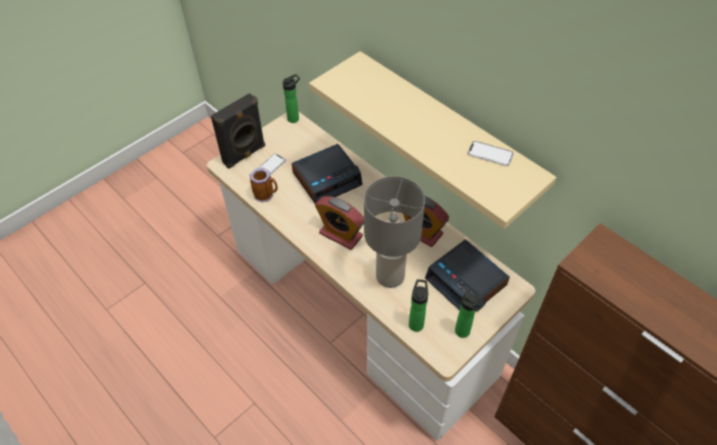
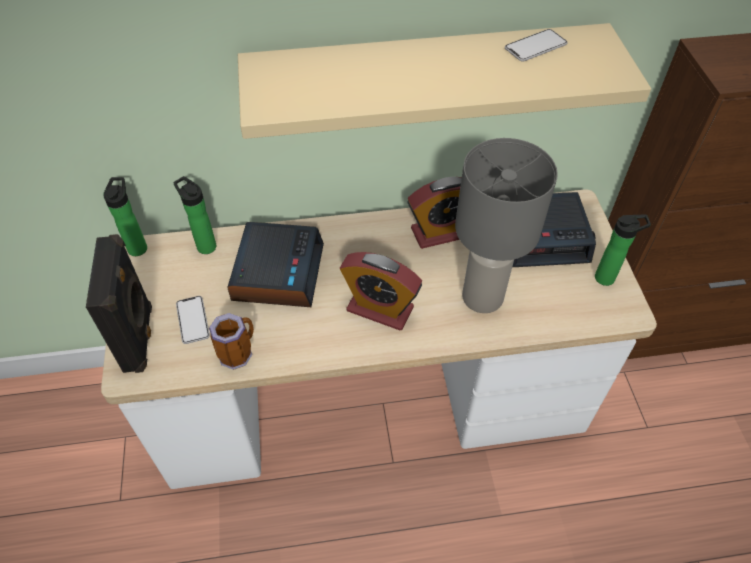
camera: 55 degrees left, 0 degrees up
alarm clock [315,196,364,250] -> alarm clock turned 45 degrees clockwise [340,252,422,330]
bottle [409,279,428,332] -> bottle moved to [173,176,216,254]

